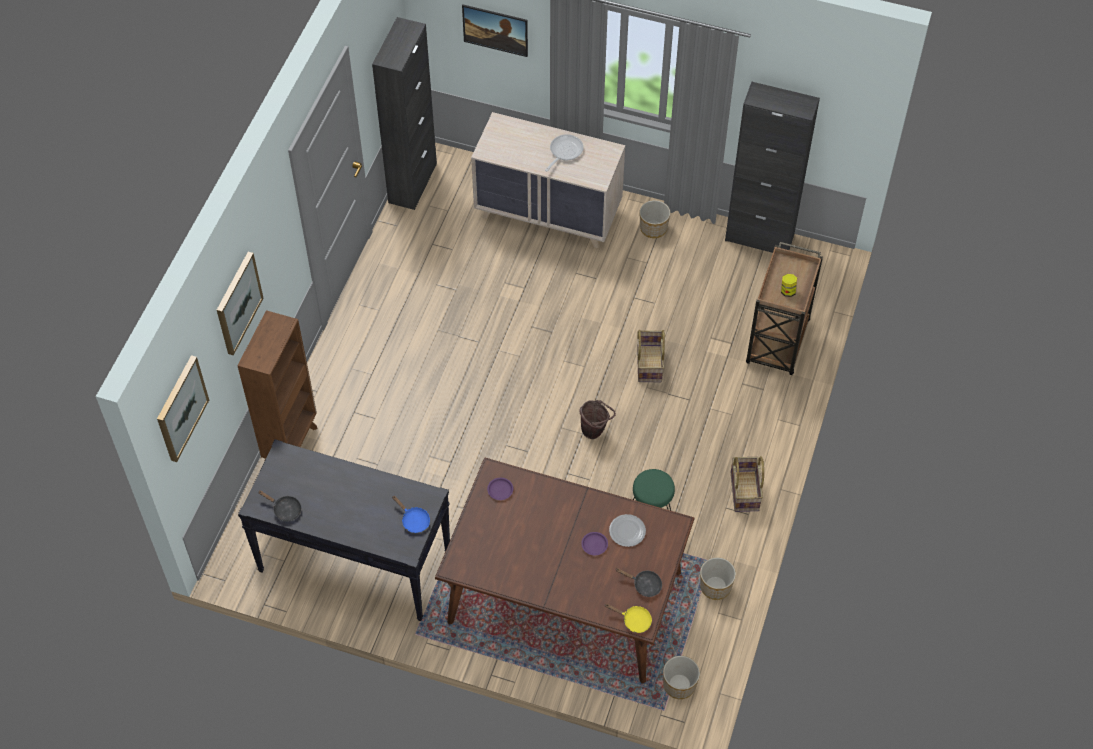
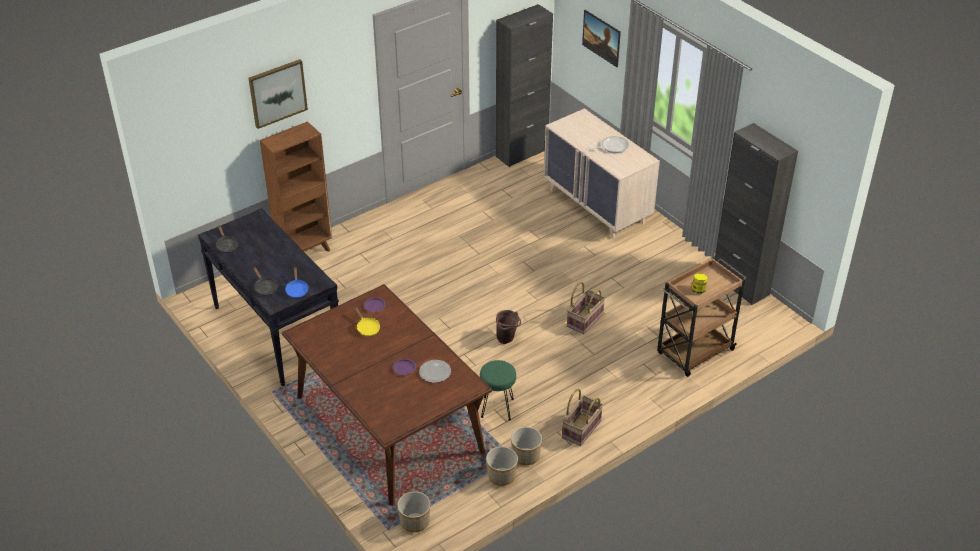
camera: 35 degrees right, 15 degrees down
picture [157,355,209,462] -> none
yellow frying pan [605,604,652,633] -> yellow frying pan moved to [354,307,380,336]
black frying pan [615,568,662,597] -> black frying pan moved to [253,267,278,296]
planter [639,200,670,238] -> planter moved to [511,427,542,465]

